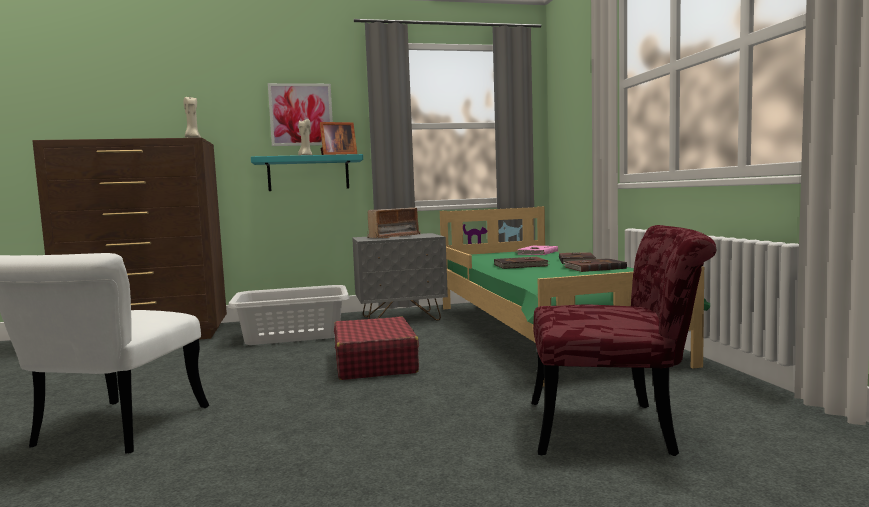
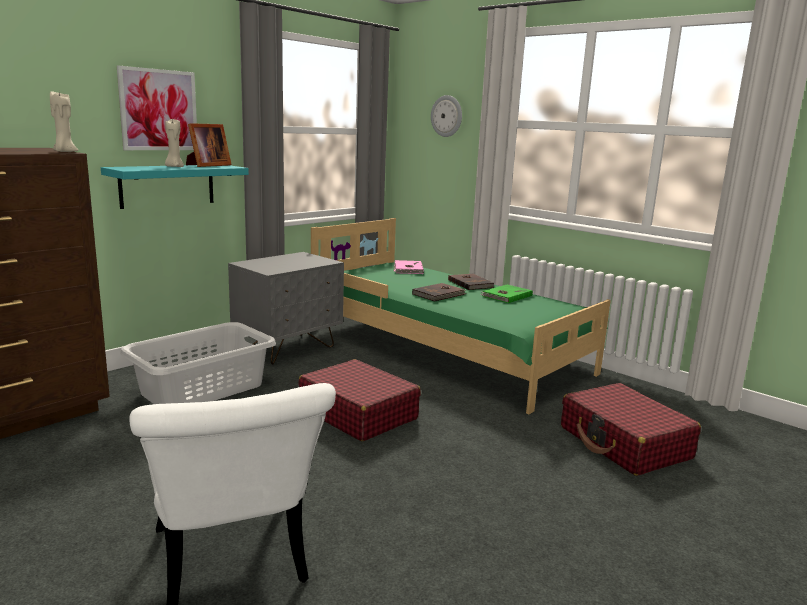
camera: 35 degrees left, 10 degrees up
radio [367,207,421,238] -> none
red chair [531,225,716,456] -> red suitcase [561,383,701,476]
brown book [563,258,627,272] -> green book [480,285,533,303]
none -> wall clock [431,95,462,137]

